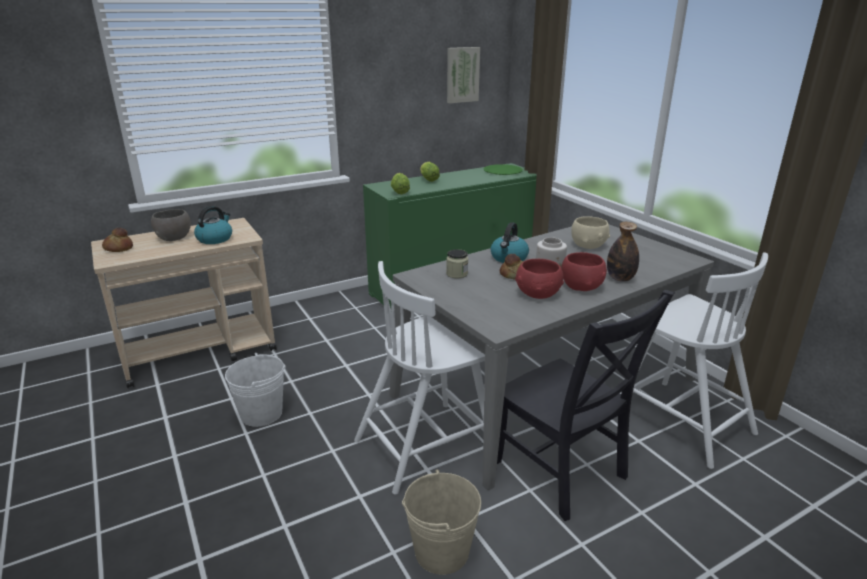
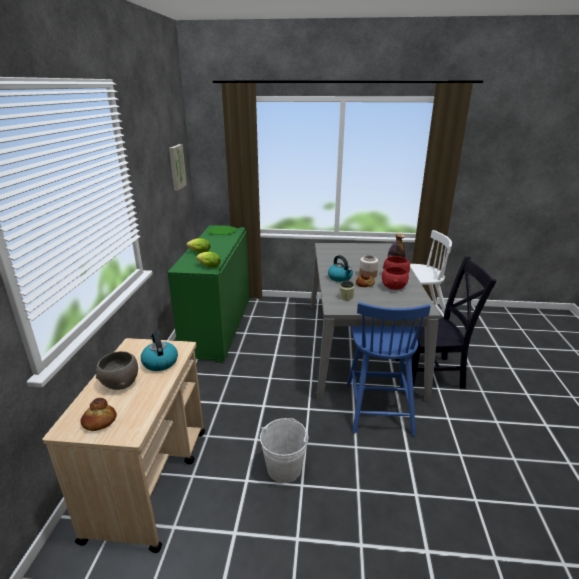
camera: 55 degrees left, 0 degrees up
white chair [354,261,485,495] -> blue chair [347,302,431,436]
beige bucket [402,469,481,575] -> none
beige bowl [571,216,610,249] -> none

